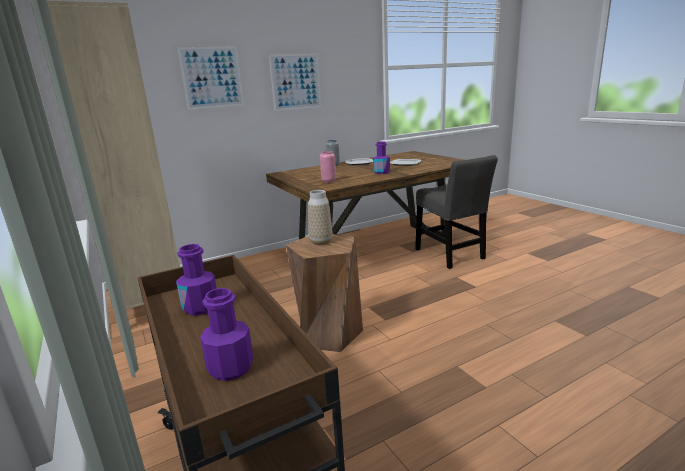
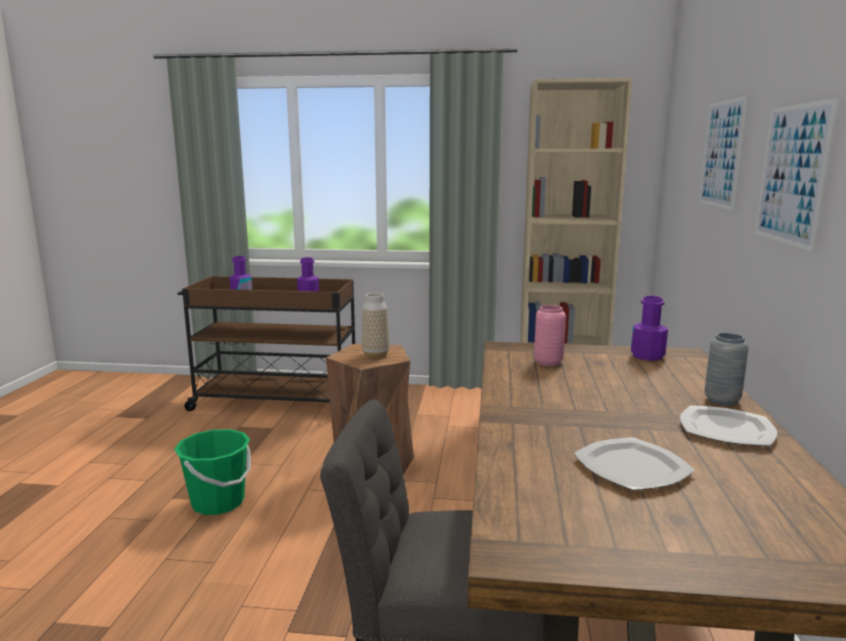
camera: 125 degrees right, 5 degrees down
purple bottle [373,141,390,174] -> purple bottle moved to [631,296,668,361]
none -> green bucket [174,429,251,515]

